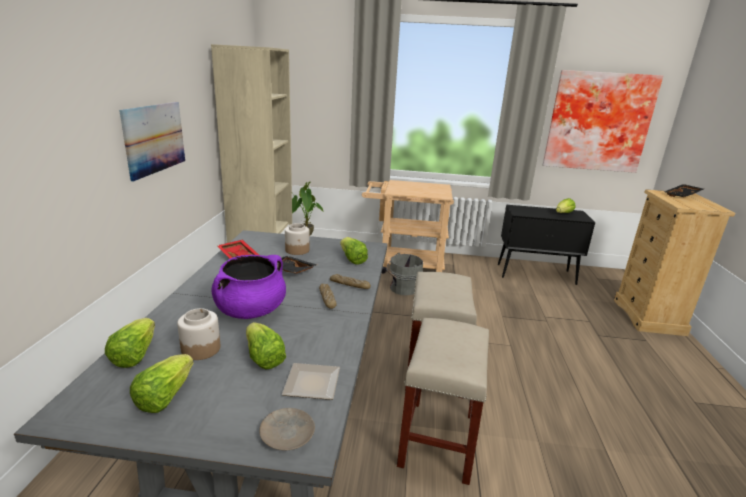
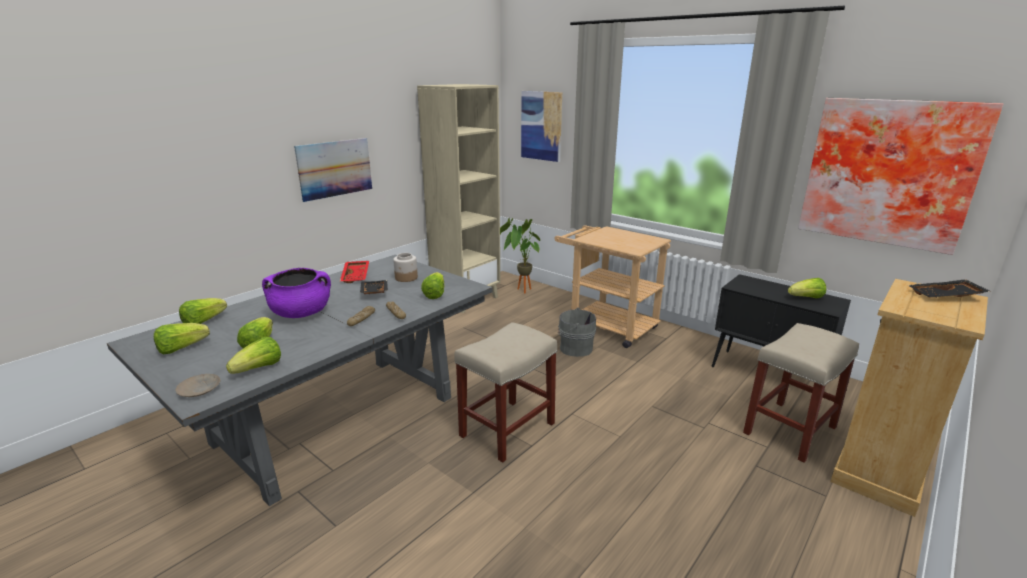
camera: 35 degrees right, 0 degrees up
jar [177,308,220,360] -> none
plate [282,363,340,400] -> lettuce [226,337,281,374]
beige stool [397,318,489,485] -> beige stool moved to [743,323,859,462]
none -> picture [521,91,562,162]

